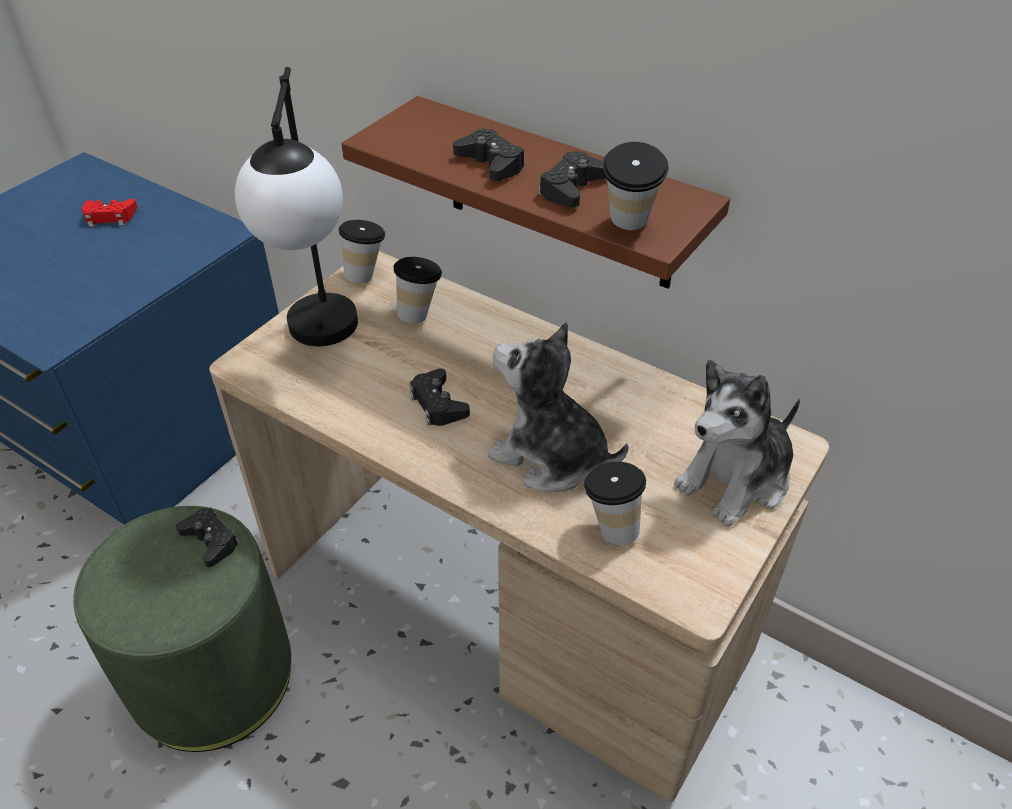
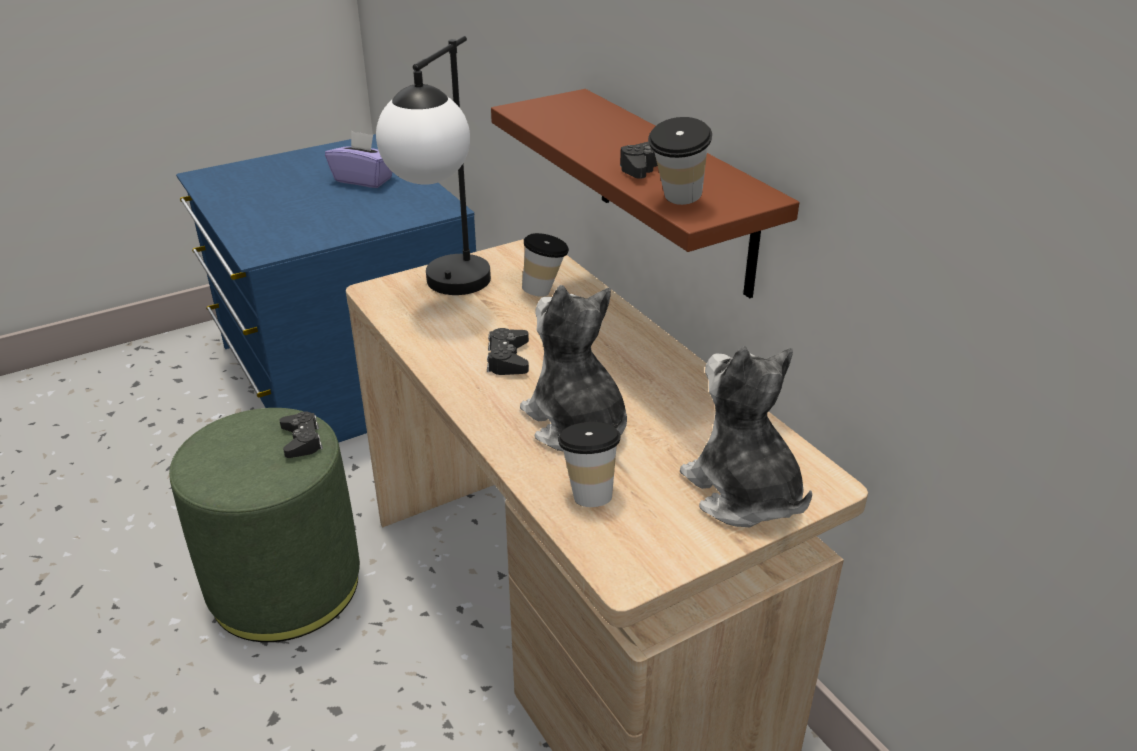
camera: 25 degrees right, 10 degrees down
red game controller [82,199,137,227] -> purple tissue box [325,131,392,188]
cup [339,220,385,283] -> none
black game controller [453,129,525,181] -> none
plush toy [674,360,800,527] -> plush toy turned 75 degrees clockwise [680,346,812,527]

